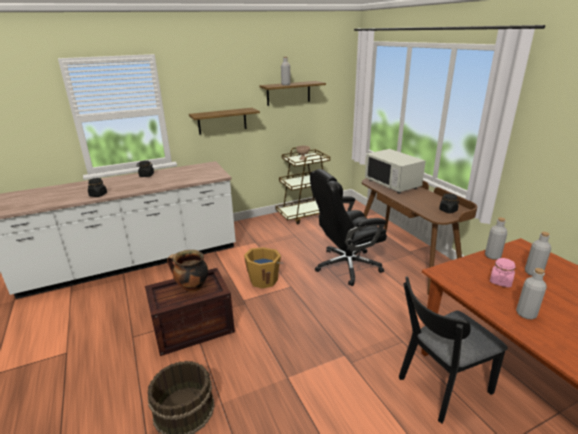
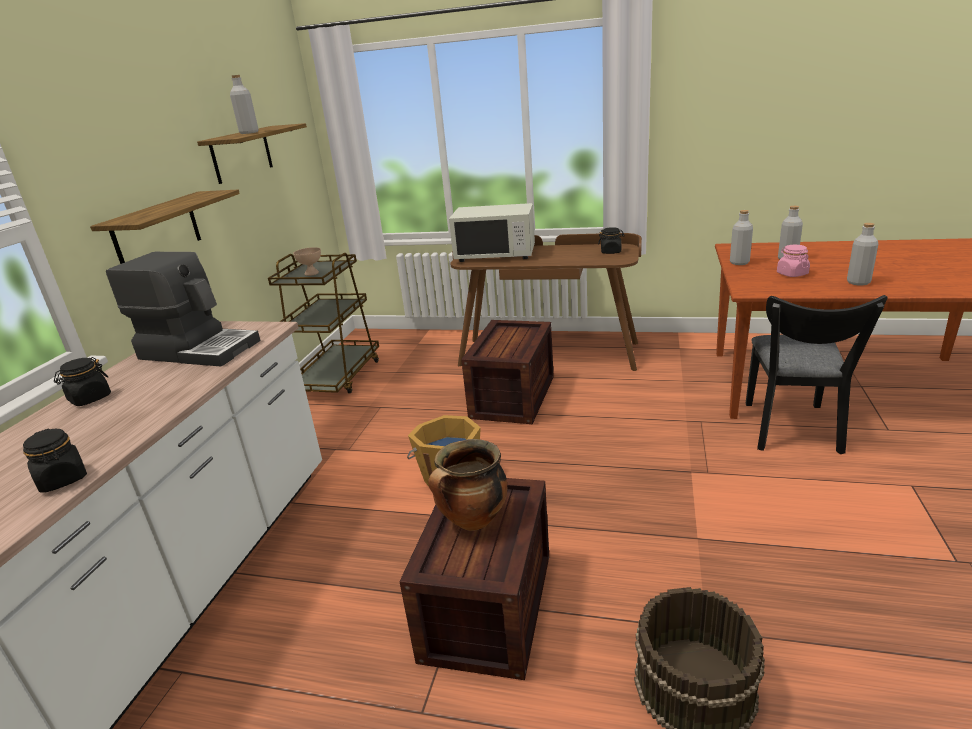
camera: 50 degrees left, 0 degrees up
black office chair [310,169,387,286] -> crate [461,320,554,424]
none -> coffee machine [106,252,261,367]

